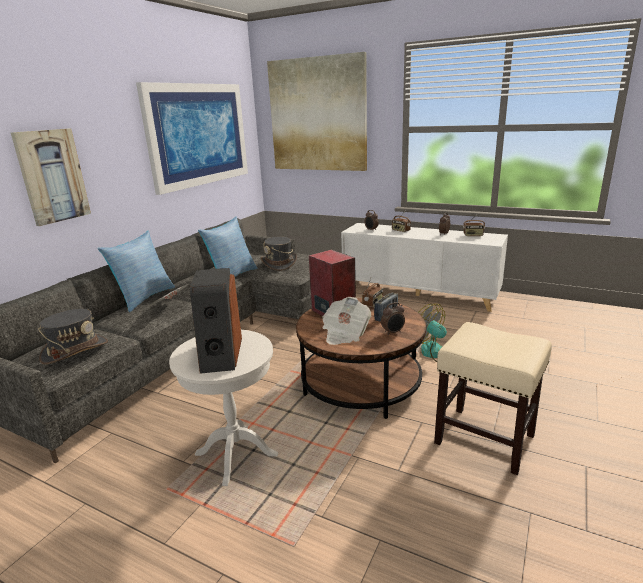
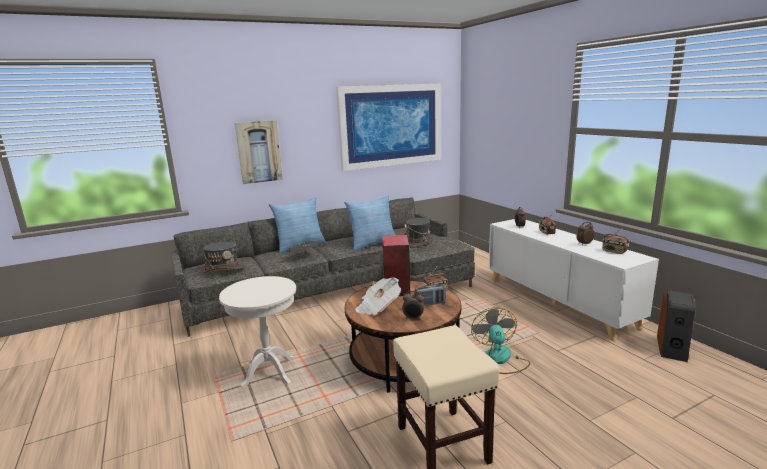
camera: 35 degrees right, 5 degrees down
speaker [190,268,242,374] -> speaker moved to [657,290,695,362]
picture [267,52,367,171] -> none

